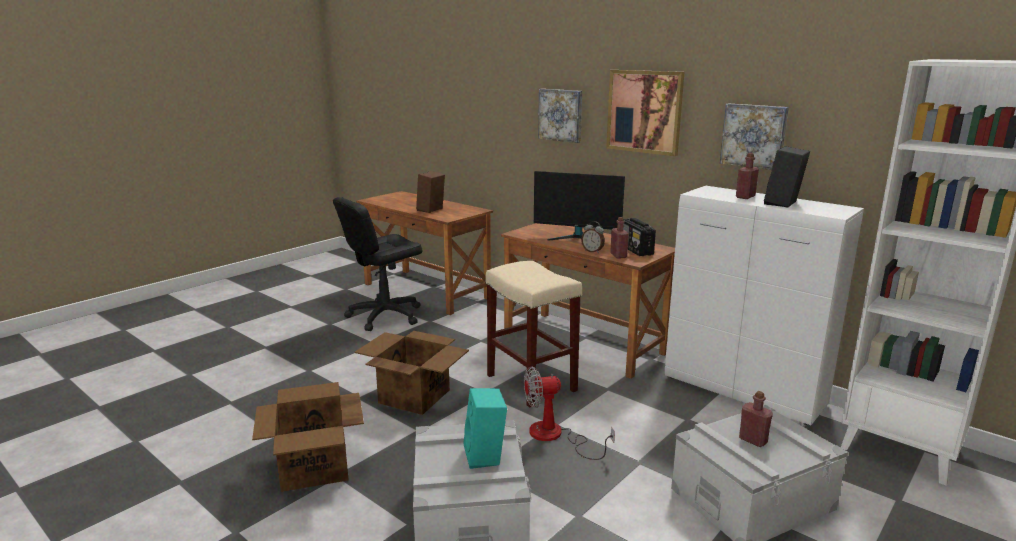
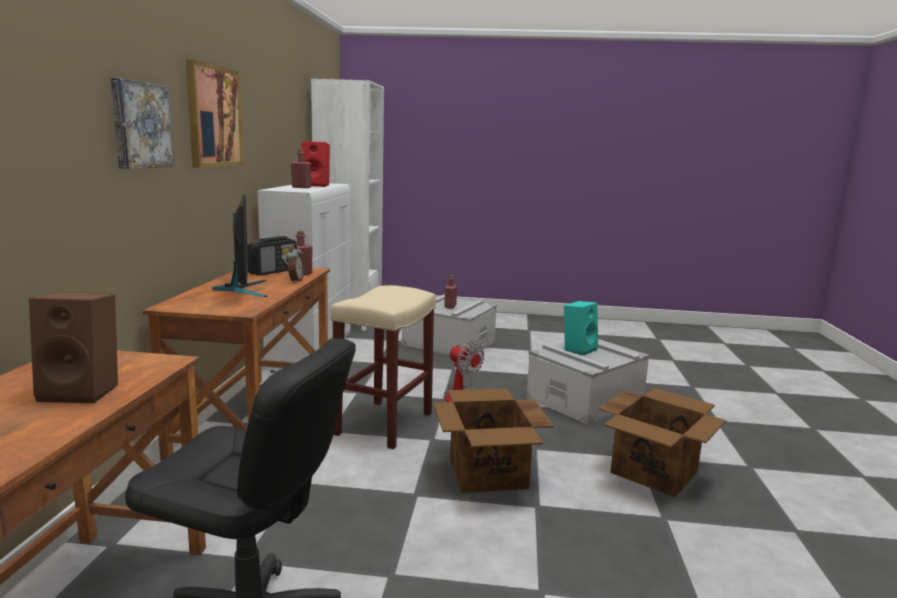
camera: 125 degrees left, 5 degrees down
picture [720,104,789,170] -> none
black speaker [764,146,810,208] -> red speaker [301,141,330,187]

